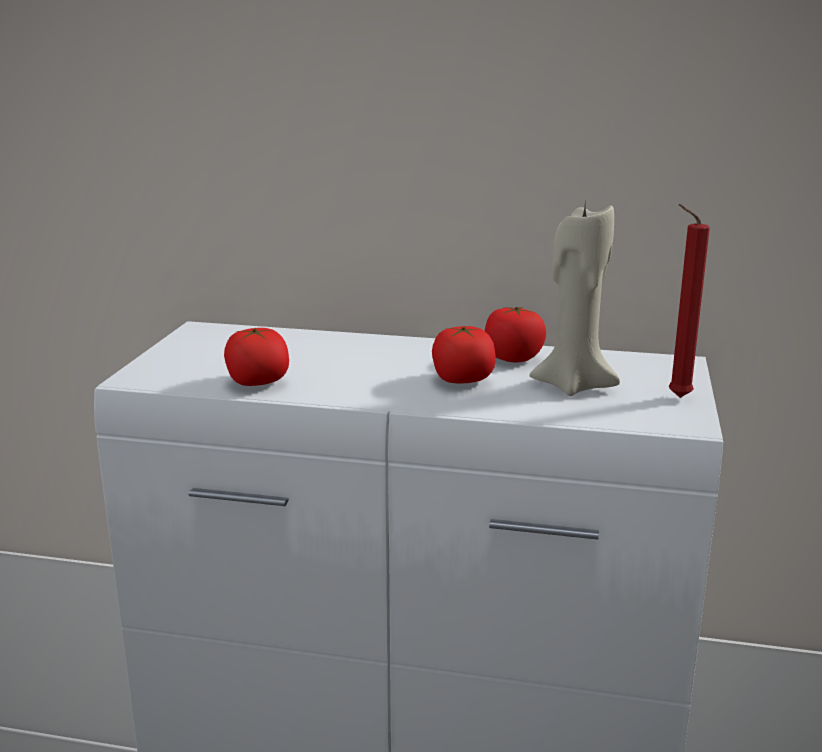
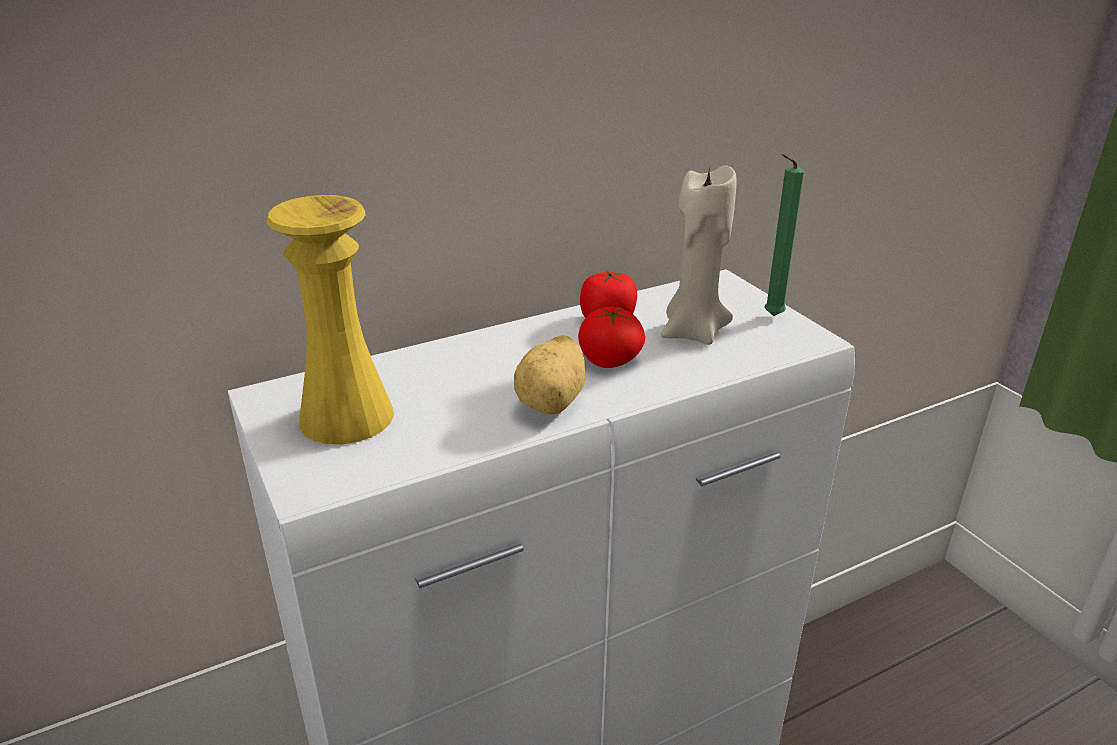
camera: 40 degrees left, 10 degrees up
tomato [224,328,289,386] -> none
red candle [669,204,710,398] -> green candle [764,154,804,316]
none -> yellow vase [267,195,394,444]
none -> potato [514,335,585,415]

